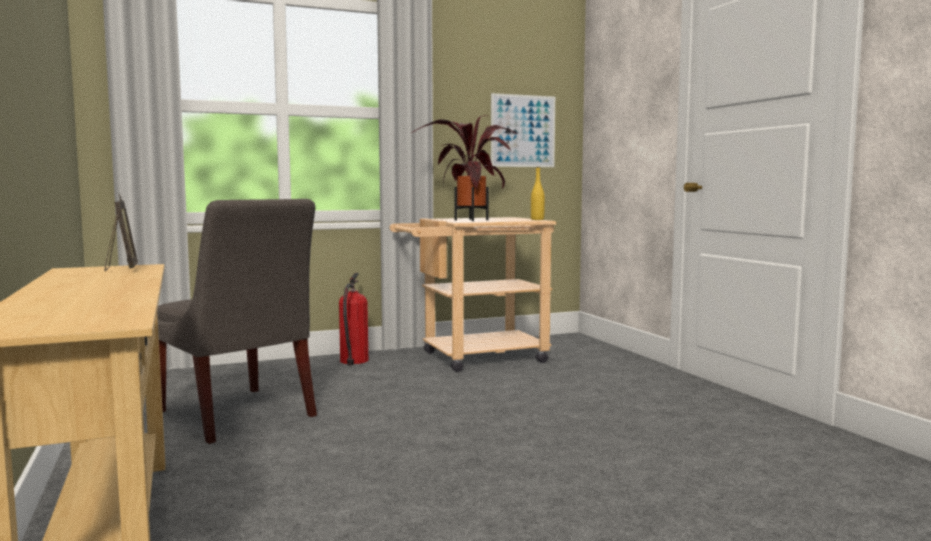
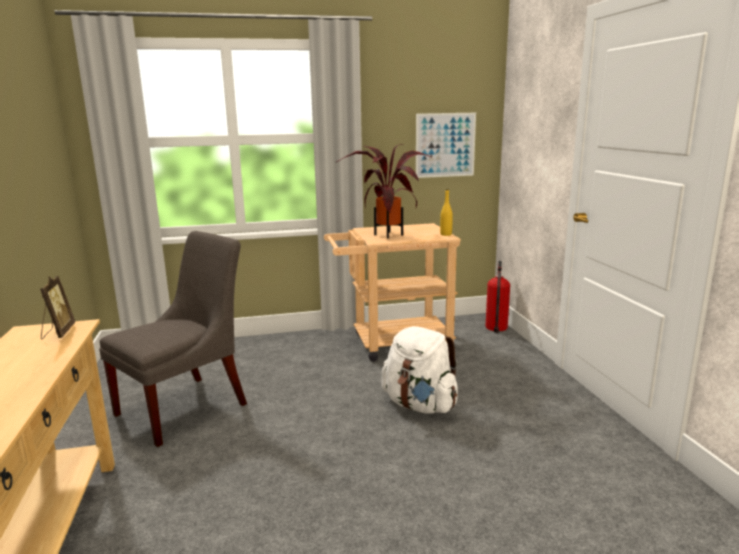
camera: 10 degrees right, 10 degrees up
grey chair [157,199,317,444] -> grey chair turned 105 degrees counterclockwise [99,231,247,447]
fire extinguisher [339,273,368,365] -> fire extinguisher moved to [485,261,510,333]
none -> white backpack [381,326,458,413]

